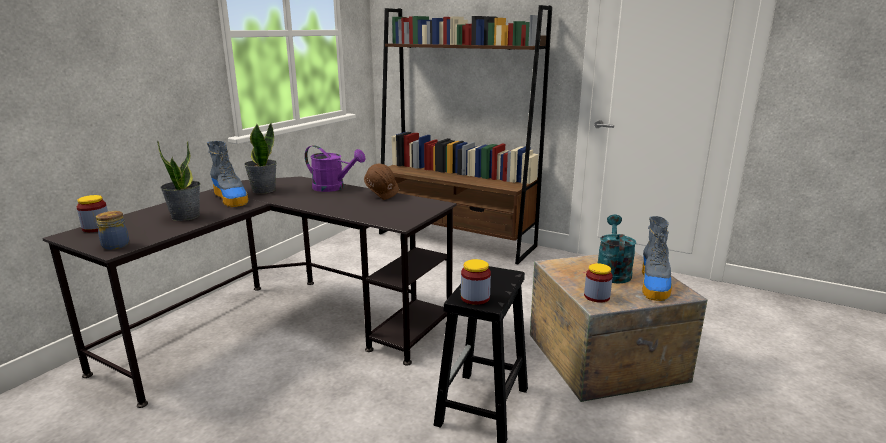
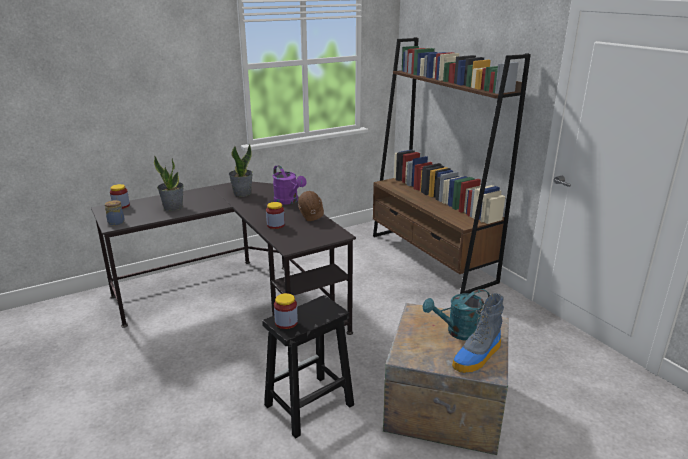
camera: 30 degrees right, 5 degrees up
boot [207,141,248,207] -> none
jar [584,263,613,303] -> jar moved to [266,202,285,229]
turquoise watering can [598,214,636,283] -> turquoise watering can turned 150 degrees counterclockwise [423,289,490,340]

